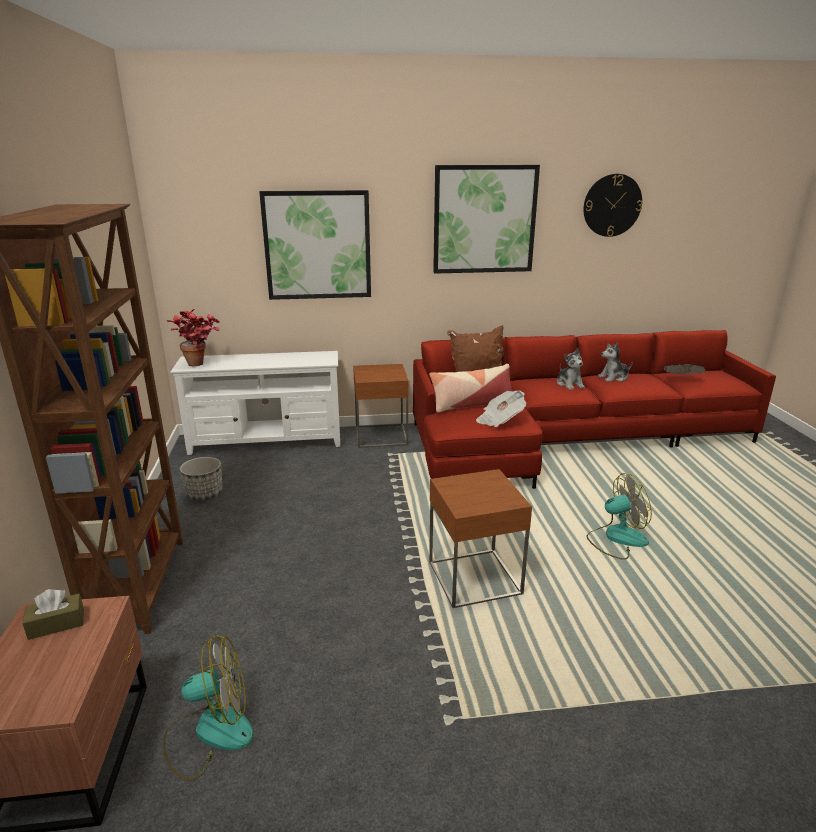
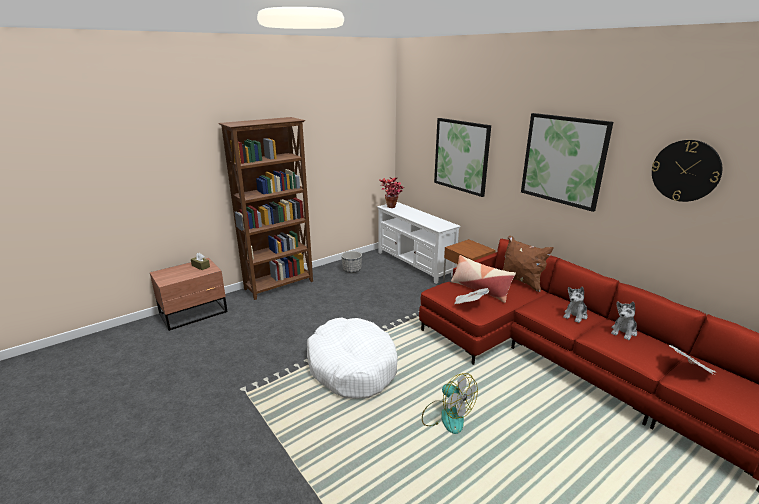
camera: 60 degrees right, 0 degrees up
fan [163,635,254,781] -> none
brown side table [429,469,532,608] -> white dog bed [307,317,398,399]
plush toy [598,342,633,382] -> plush toy turned 90 degrees counterclockwise [611,301,637,340]

